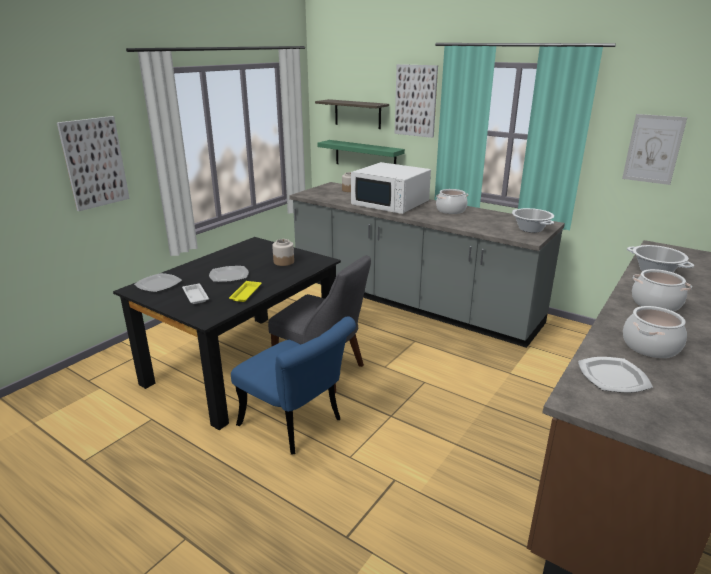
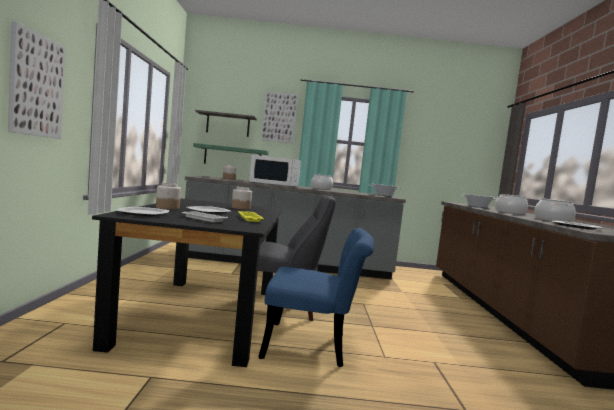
camera: 35 degrees left, 20 degrees down
picture [622,114,687,185] -> none
none -> jar [156,183,181,209]

